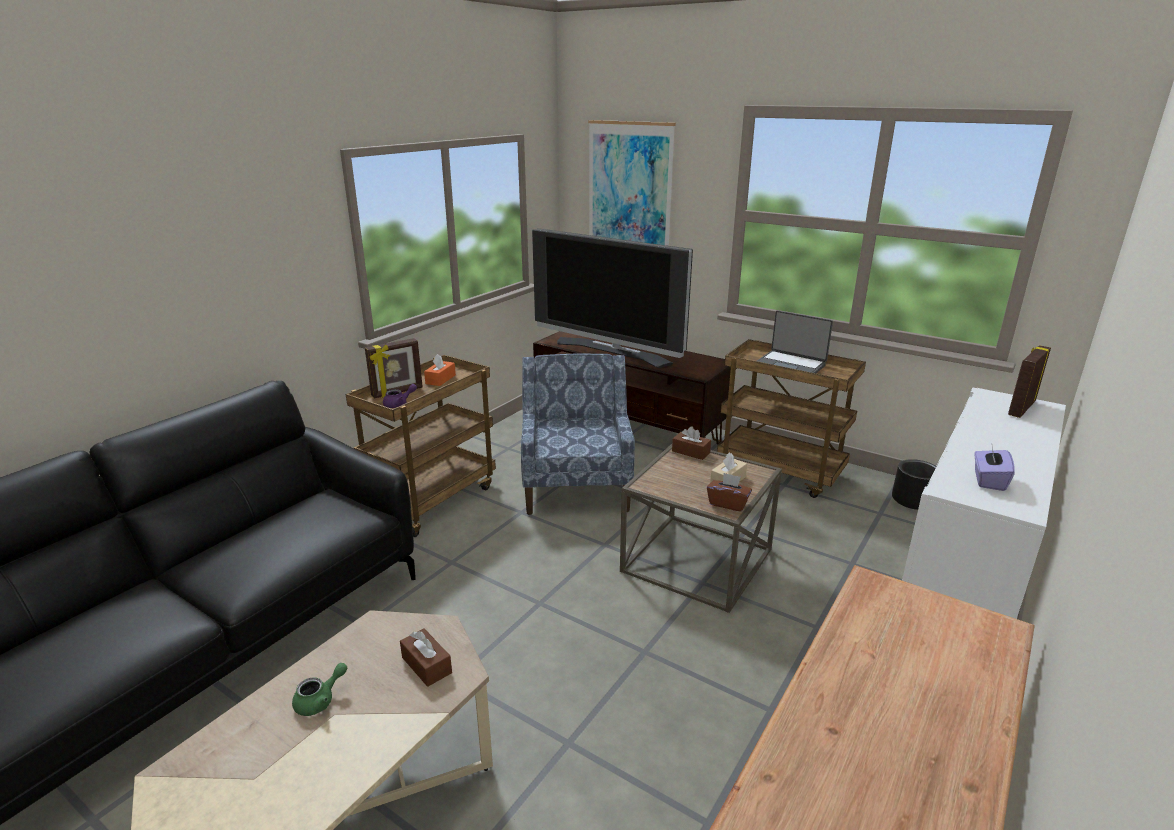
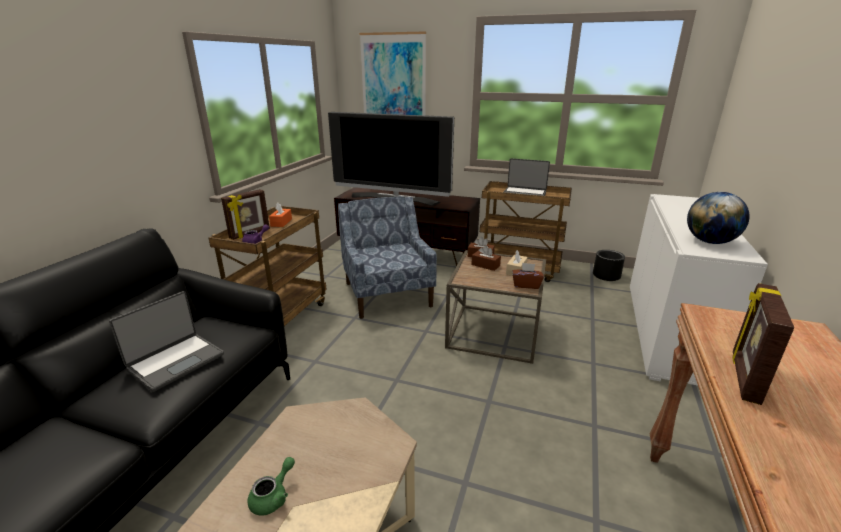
camera: 15 degrees left, 0 degrees up
brown tissue box [400,628,452,687] -> brown tissue box moved to [471,246,501,271]
purple tissue box [974,447,1015,491] -> globe [687,192,750,244]
picture frame [1008,345,1051,418] -> picture frame moved to [732,283,794,405]
none -> laptop [109,291,224,392]

